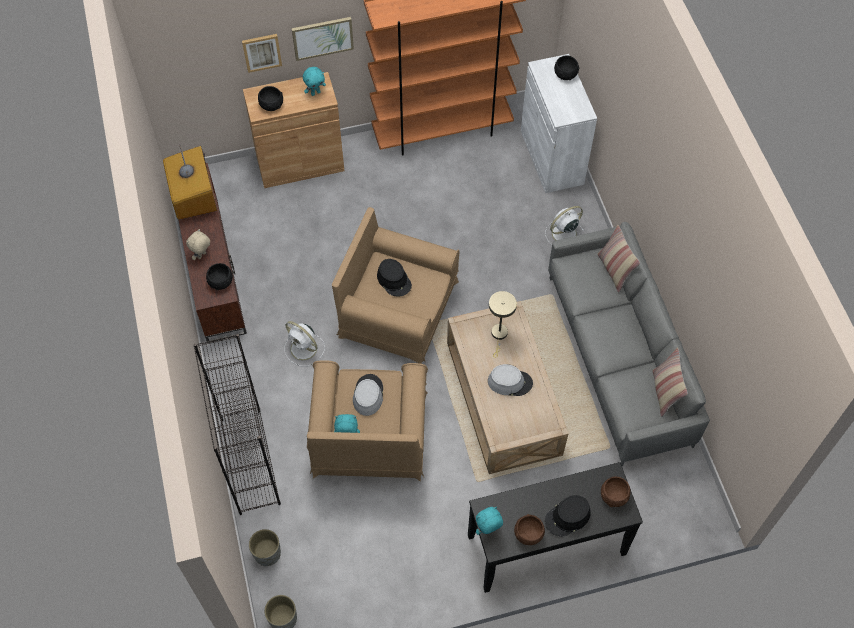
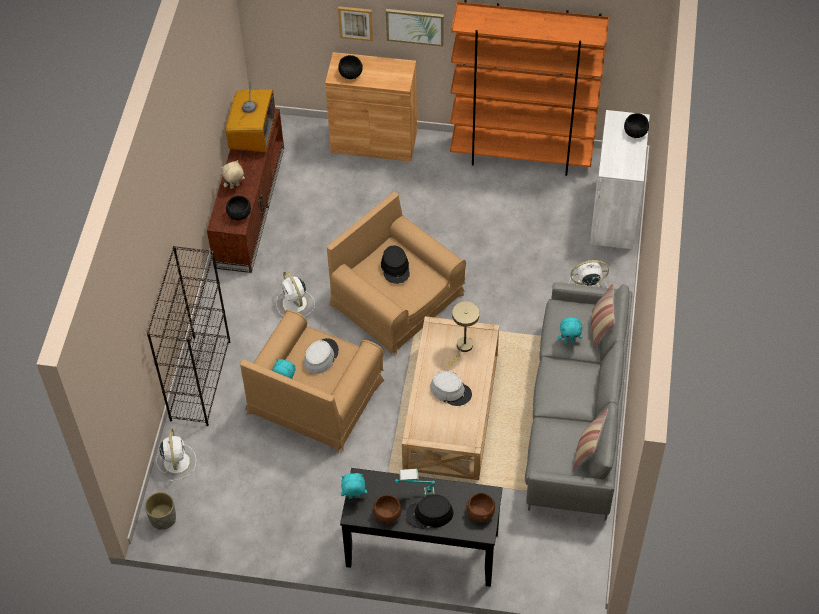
camera: 25 degrees right, 5 degrees down
grey planter [249,529,281,566] -> white fan [156,429,196,482]
turquoise plush toy [303,67,326,96] -> turquoise plush toy moved to [558,317,582,344]
none -> table lamp [395,469,435,495]

